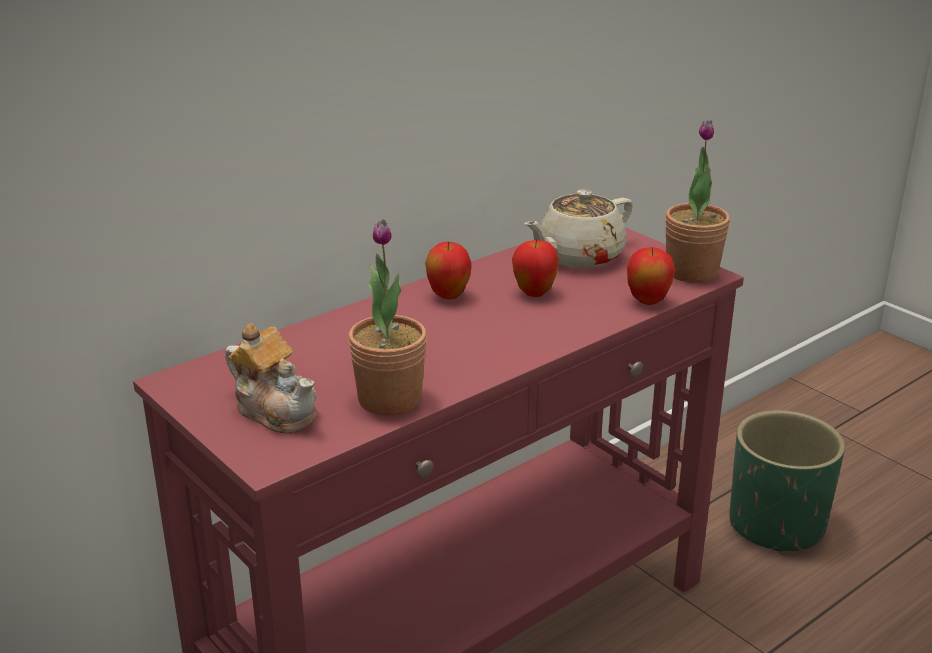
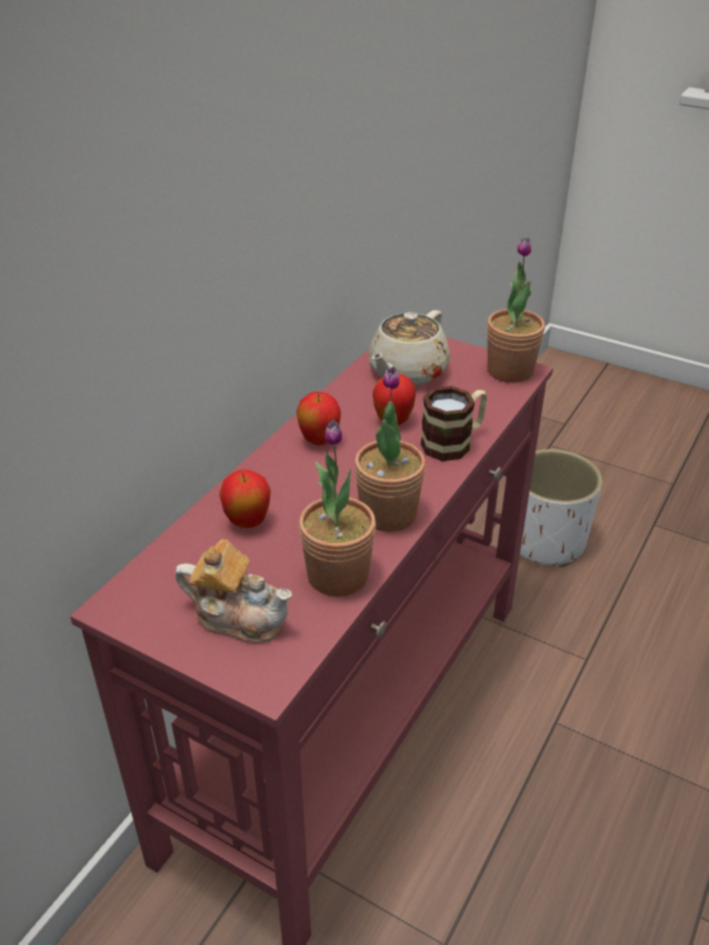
camera: 20 degrees left, 10 degrees up
apple [627,247,675,305] -> apple moved to [219,469,271,528]
green planter [730,410,845,555] -> white planter [520,449,602,567]
none -> potted plant [354,366,426,532]
none -> mug [420,386,487,461]

